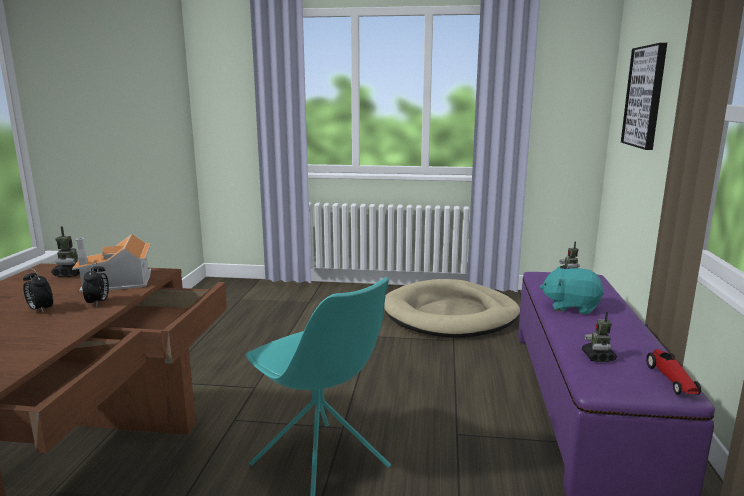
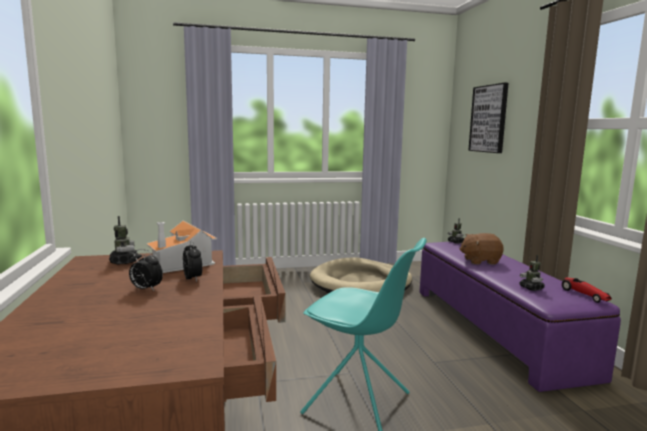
camera: 20 degrees left, 5 degrees down
turquoise plush toy [540,267,604,314] -> brown plush toy [460,233,504,265]

